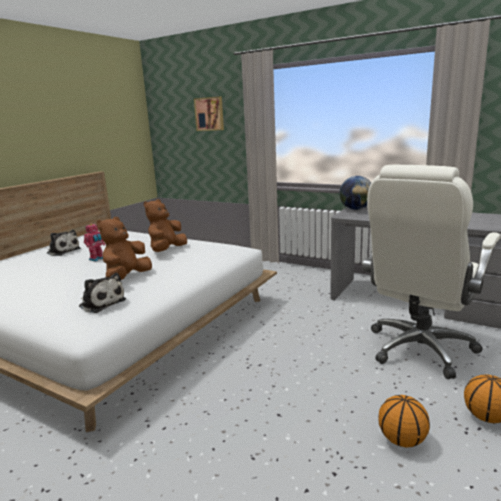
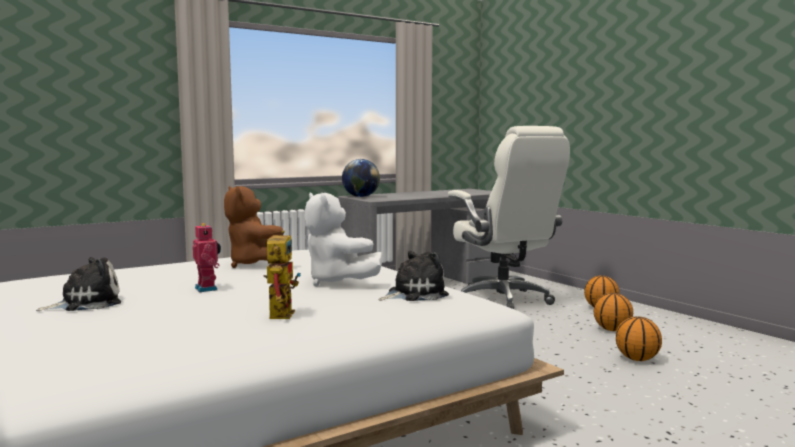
camera: 65 degrees left, 10 degrees down
brown plush toy [96,217,152,280] -> white plush toy [304,193,383,287]
picture [194,96,224,131] -> none
none -> toy robot [264,230,301,319]
none -> basketball [616,316,662,361]

